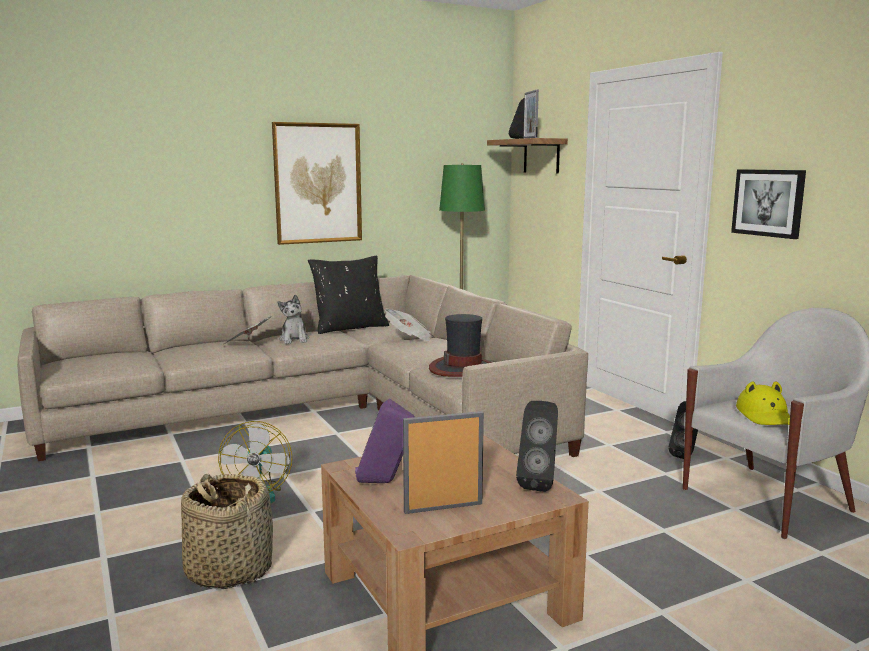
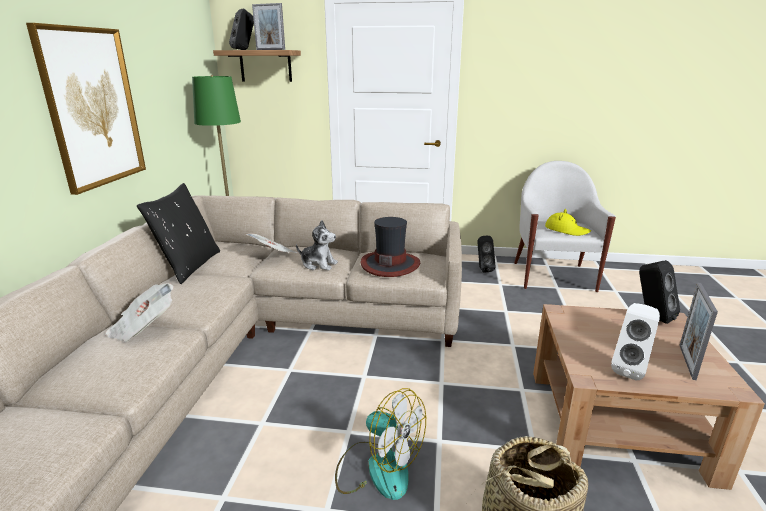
camera: 55 degrees left, 10 degrees up
plush toy [278,294,309,344] -> plush toy moved to [296,220,338,270]
purple speaker [355,399,414,483] -> white speaker [611,303,660,380]
picture [731,169,806,239] -> none

